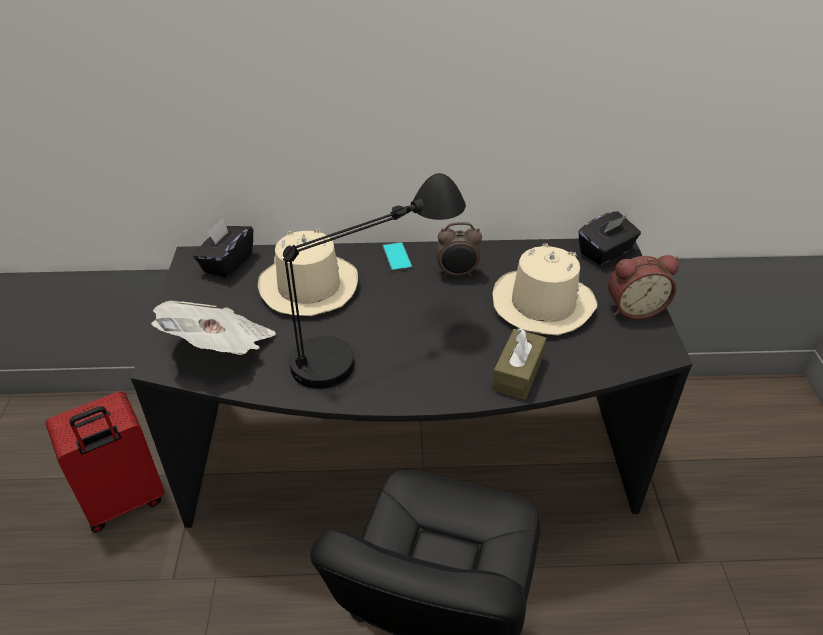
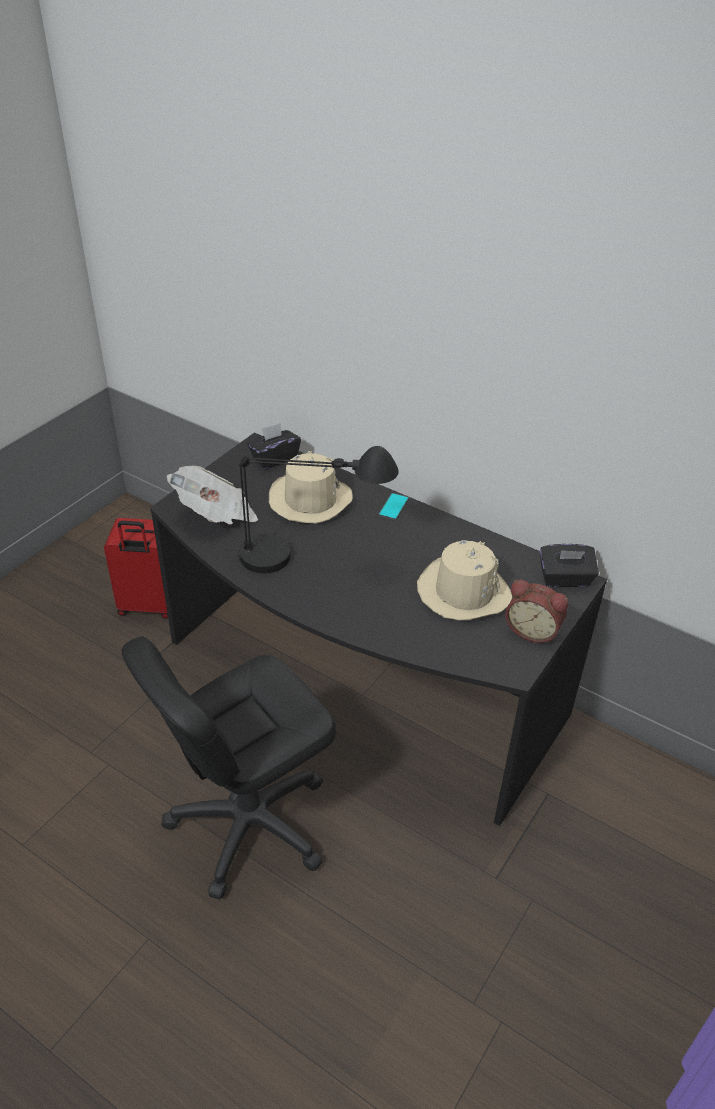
camera: 35 degrees right, 0 degrees up
alarm clock [436,222,482,277] -> none
brown tissue box [492,328,547,400] -> none

